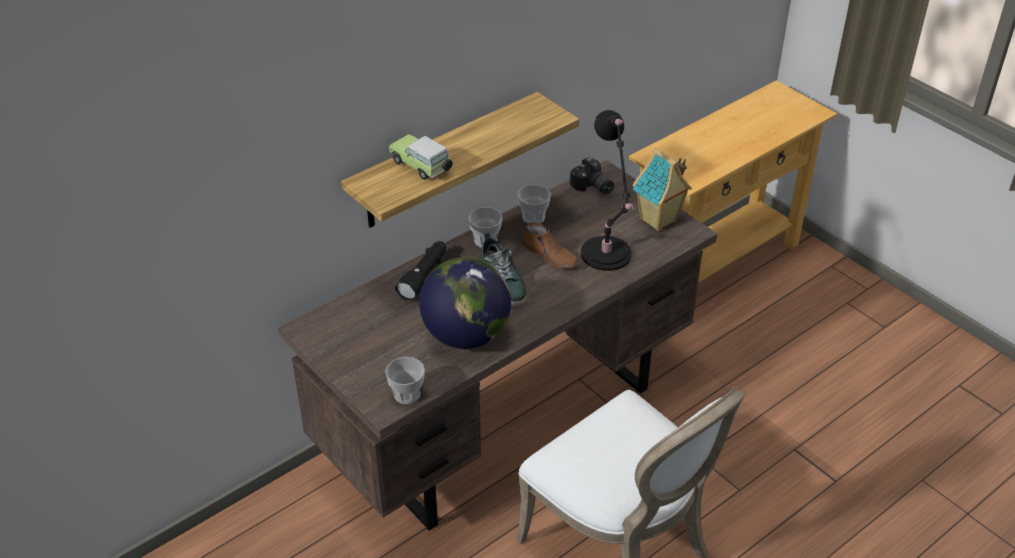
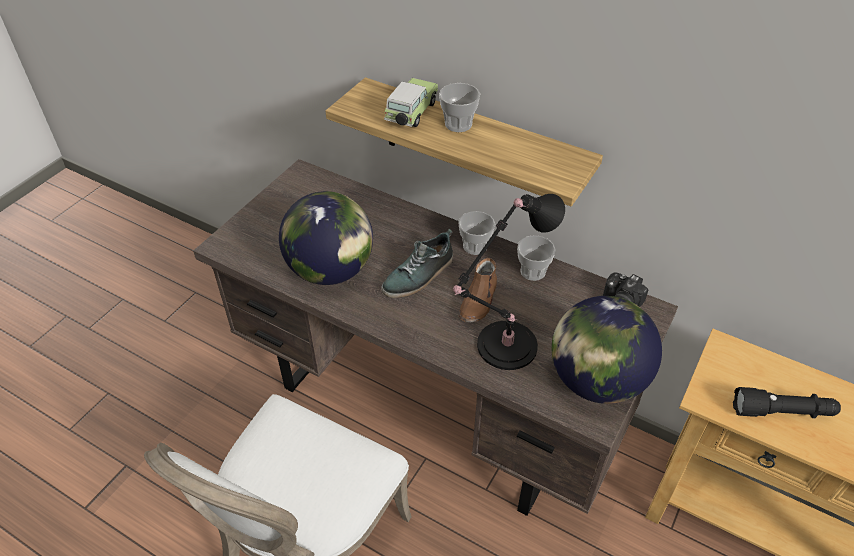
camera: 70 degrees right, 5 degrees up
cup [385,357,425,404] -> cup moved to [439,83,480,132]
black flashlight [395,241,446,300] -> black flashlight moved to [733,387,841,419]
toy house [632,148,692,231] -> globe [551,296,662,404]

